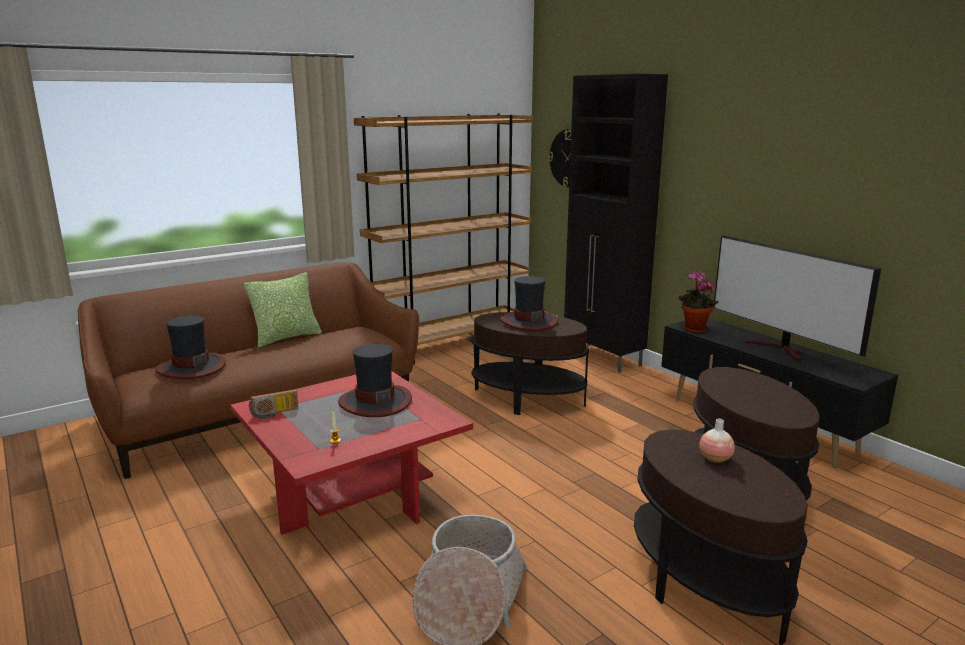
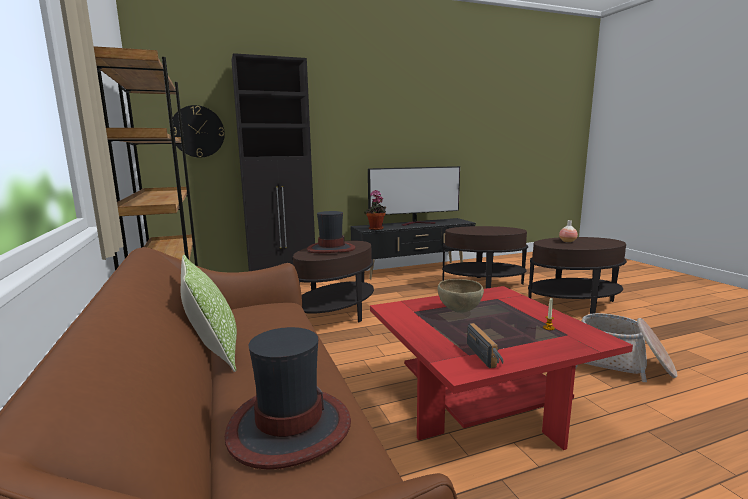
camera: 75 degrees left, 5 degrees down
hat [338,344,412,417] -> brown bowl [437,279,484,313]

